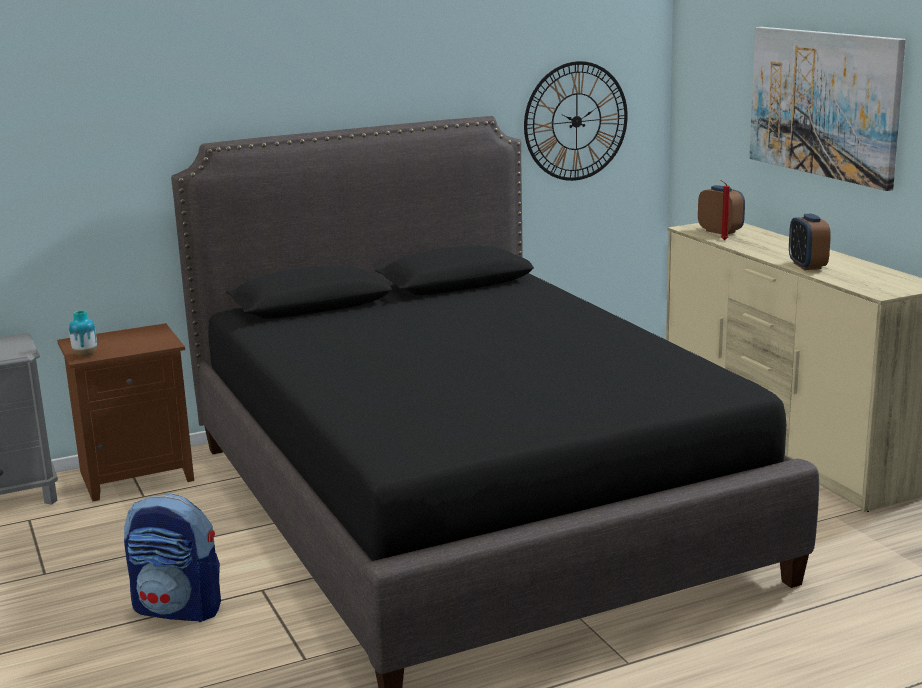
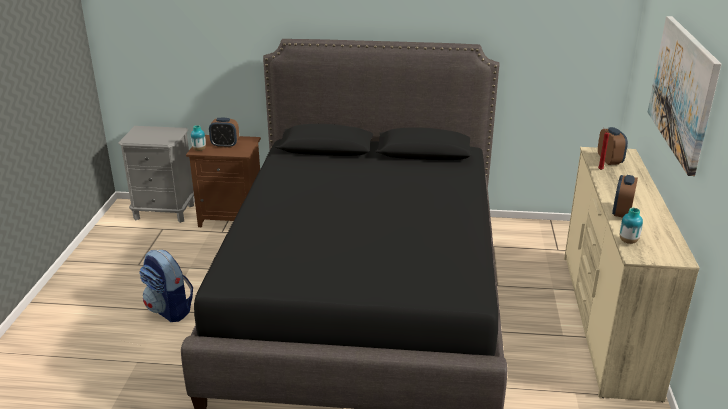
camera: 30 degrees right, 10 degrees up
wall clock [524,61,628,181] -> none
none -> alarm clock [209,118,239,148]
none -> vase [620,208,643,244]

